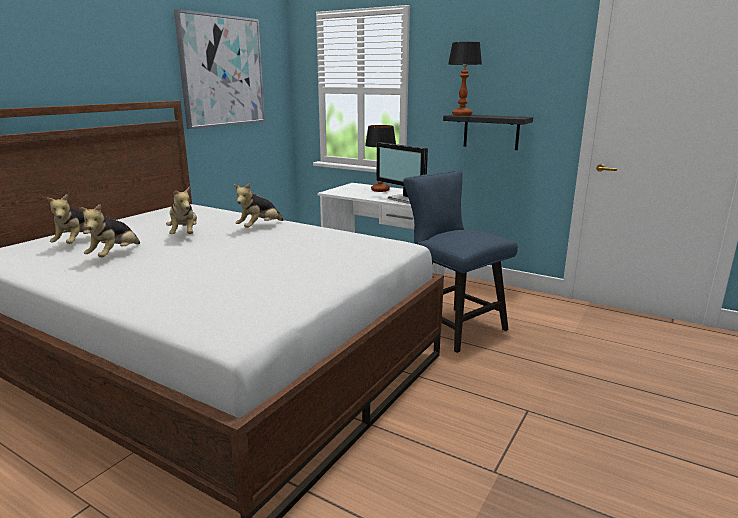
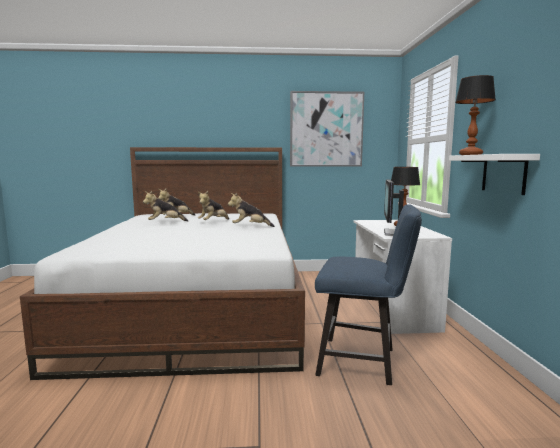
camera: 55 degrees right, 10 degrees down
blue chair [403,170,518,353] -> blue chair turned 90 degrees clockwise [315,204,422,385]
black shelf [443,114,533,150] -> white shelf [449,154,540,195]

